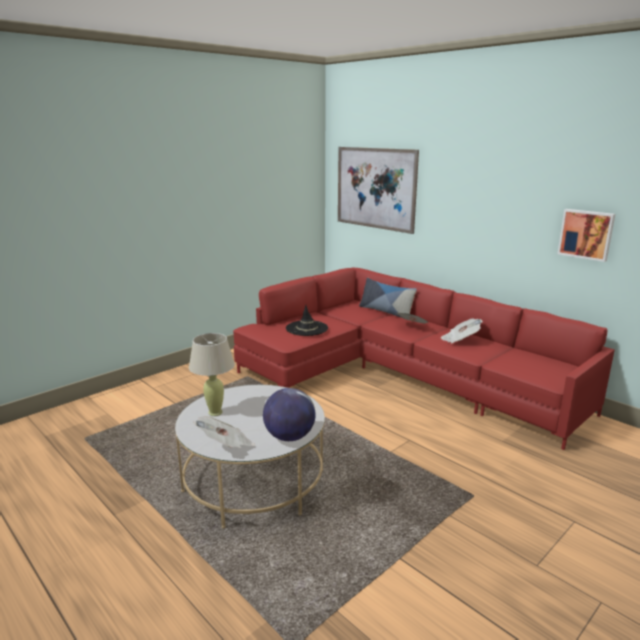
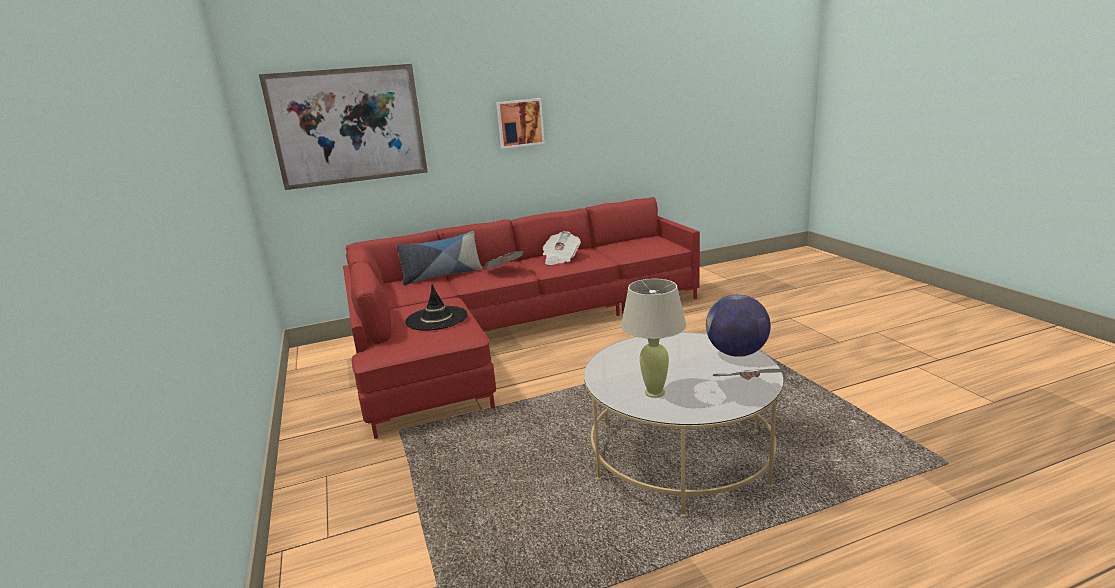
camera: 65 degrees left, 0 degrees up
picture [557,209,615,262] -> picture moved to [496,98,545,149]

